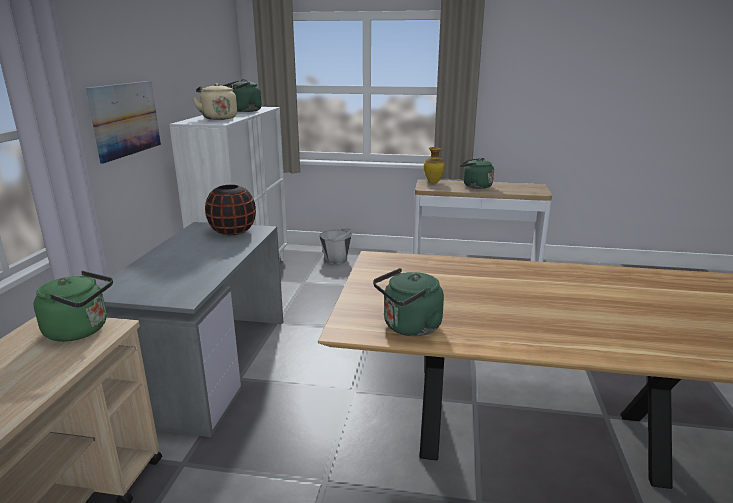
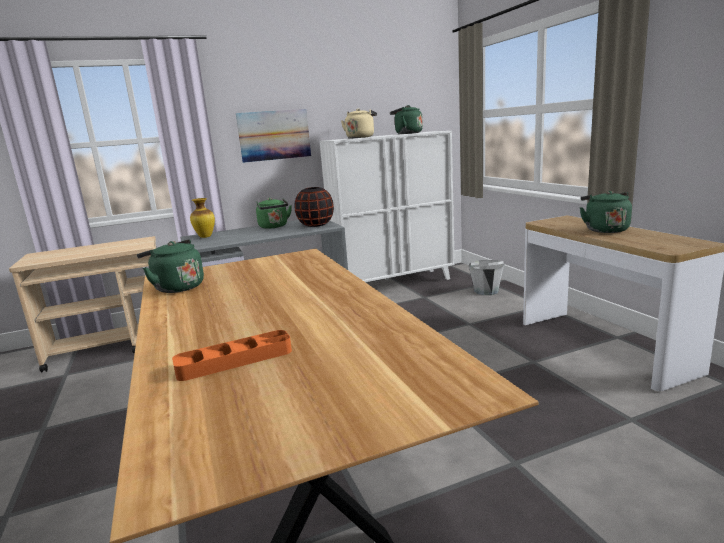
camera: 60 degrees right, 5 degrees down
green kettle [34,271,113,342] -> green kettle moved to [256,198,292,229]
vase [424,147,445,183] -> vase moved to [190,198,215,238]
none -> orange tray [172,330,292,381]

